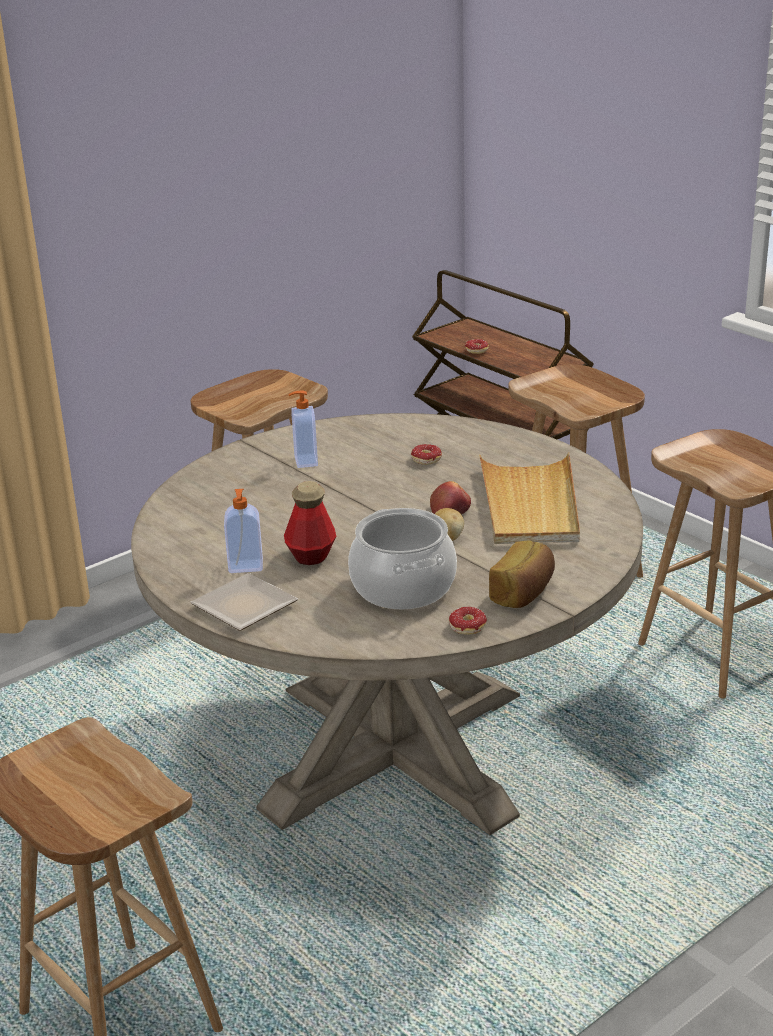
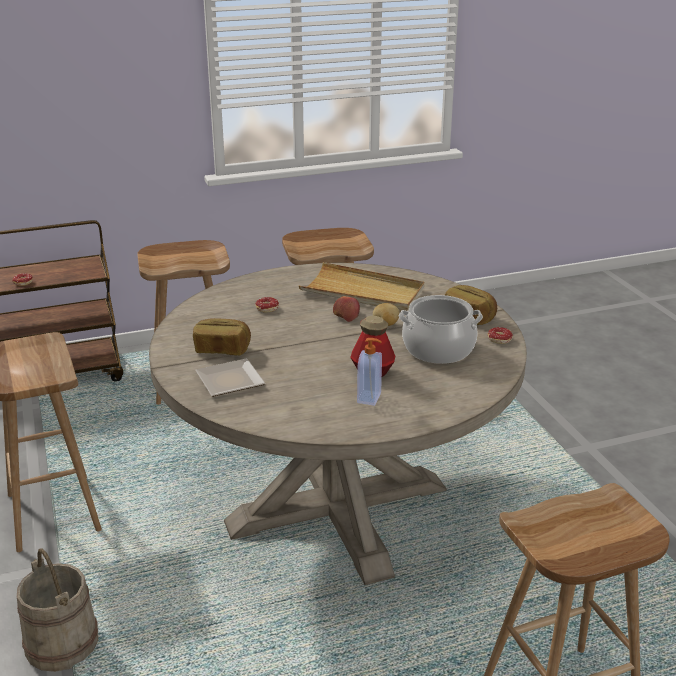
camera: 70 degrees left, 0 degrees up
plate [190,573,298,631] -> plate moved to [196,359,266,397]
soap dispenser [289,390,318,468] -> bread [193,318,251,355]
none -> beige bucket [17,549,98,672]

